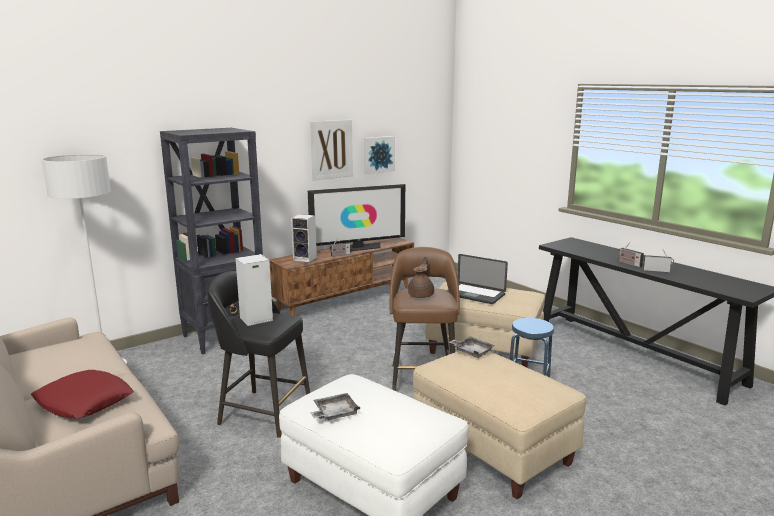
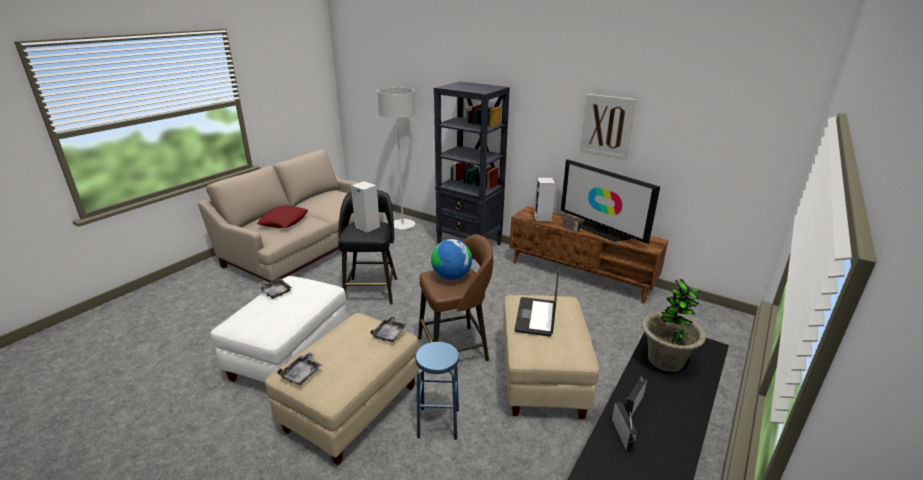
camera: 70 degrees right, 10 degrees up
picture [364,136,395,174] -> none
brown teapot [408,256,434,298] -> globe [431,239,472,280]
none -> grey tray [277,352,322,385]
none -> potted plant [642,279,706,372]

